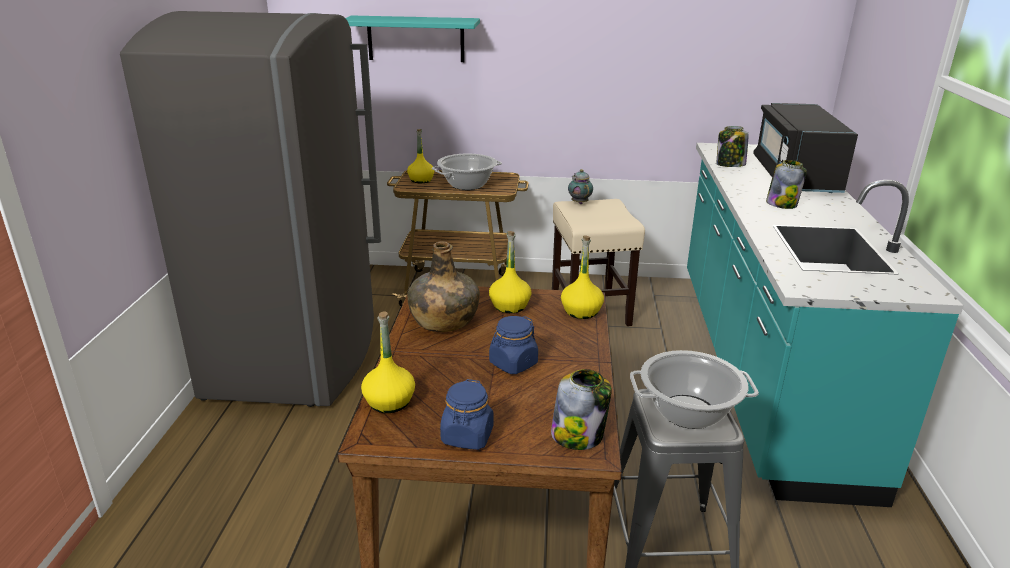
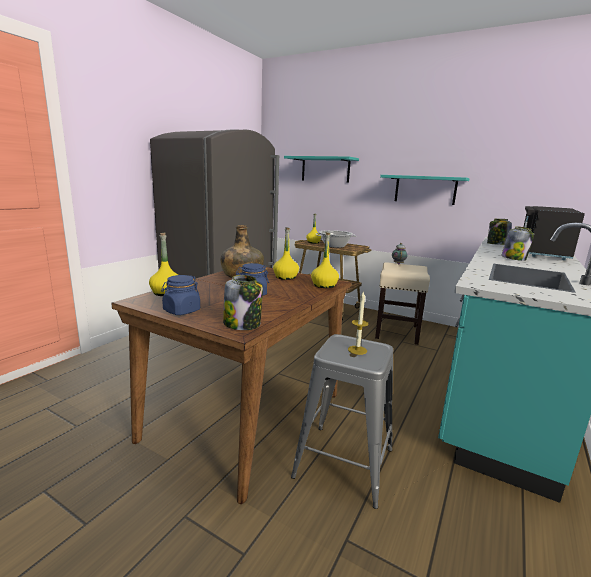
camera: 25 degrees right, 10 degrees down
cooking pot [630,350,759,429] -> candle [348,290,369,355]
none -> turquoise shelf [380,175,470,205]

